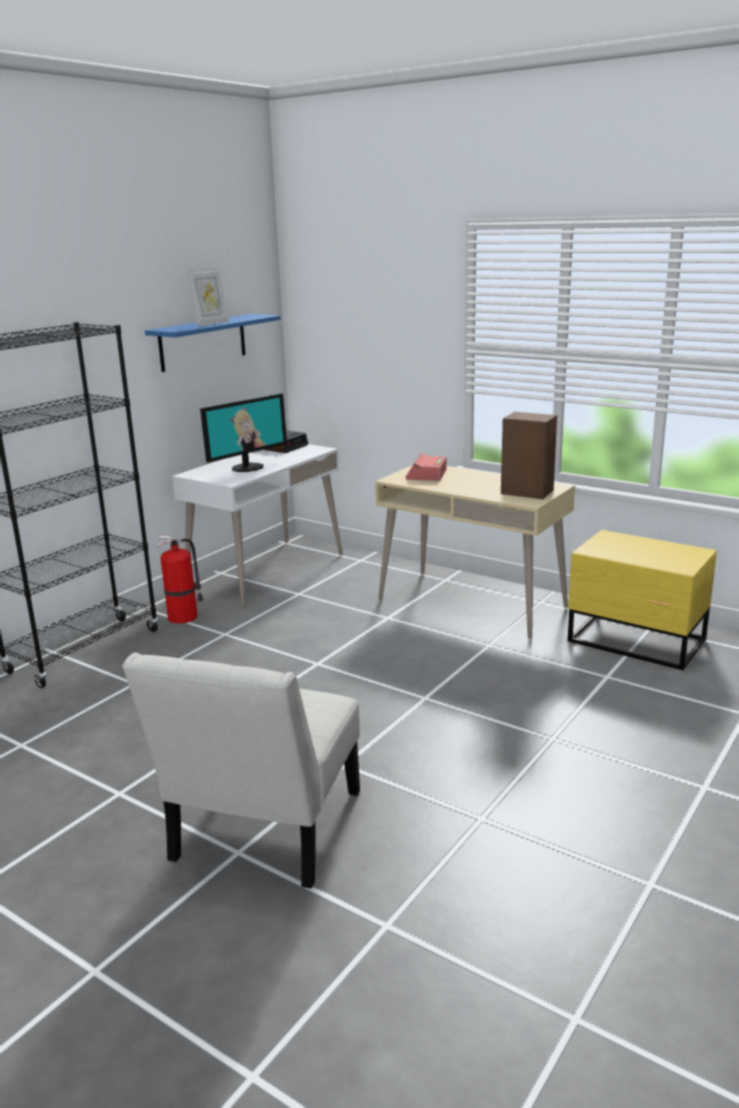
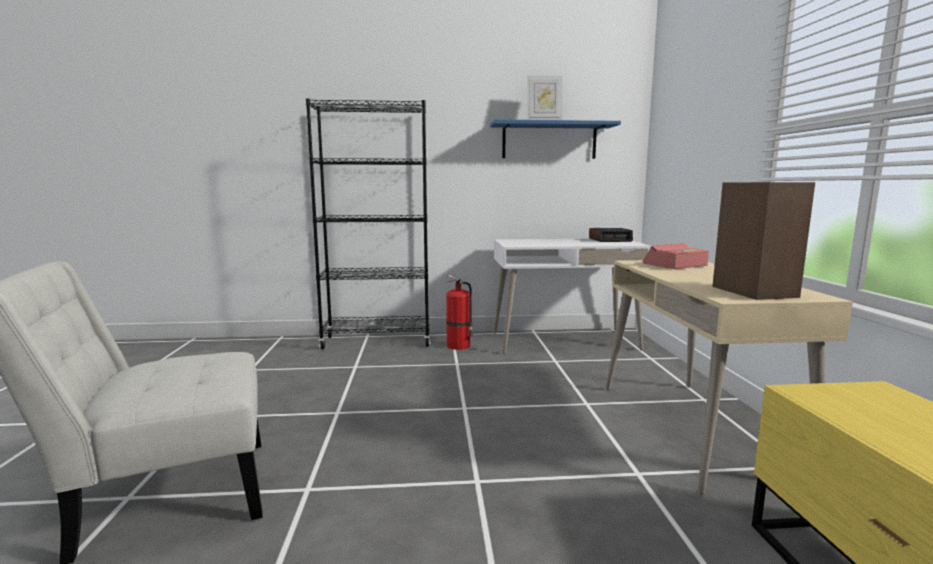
camera: 50 degrees right, 10 degrees down
monitor [200,393,287,472] -> none

